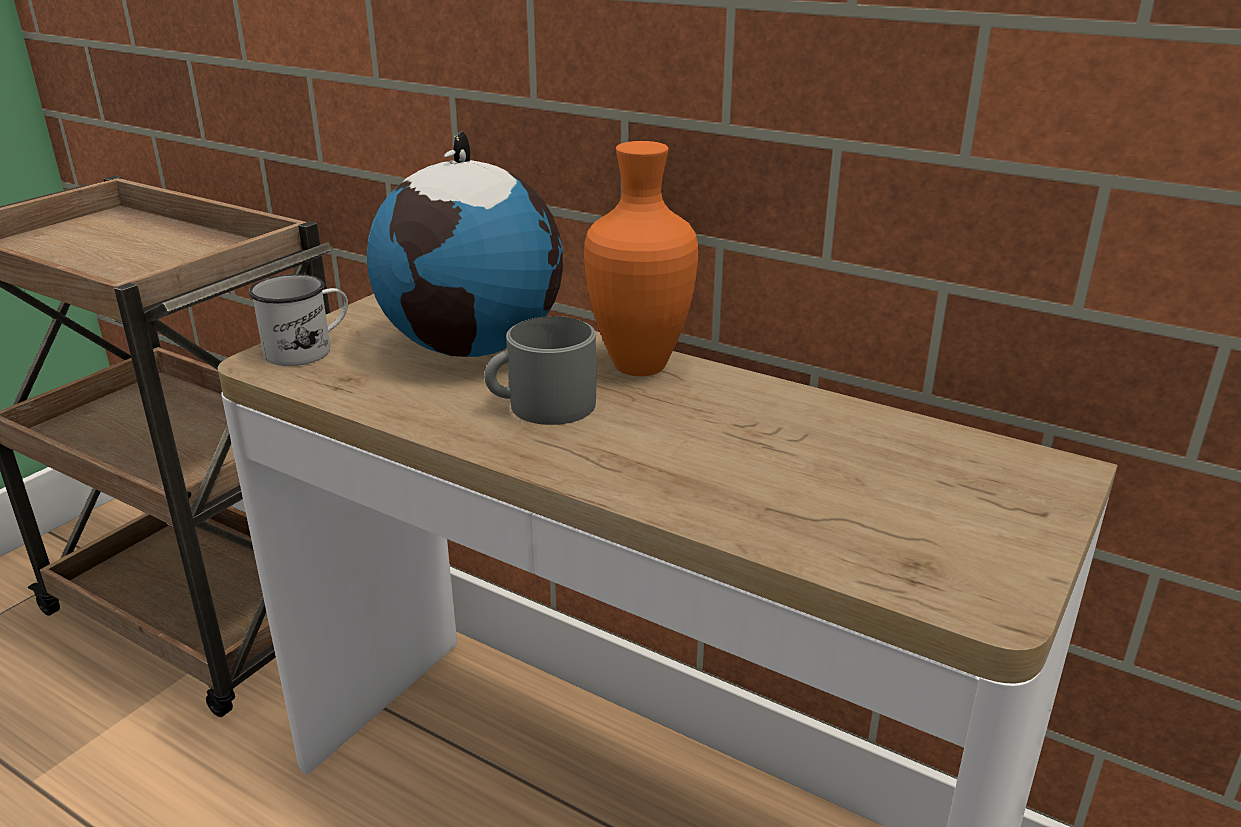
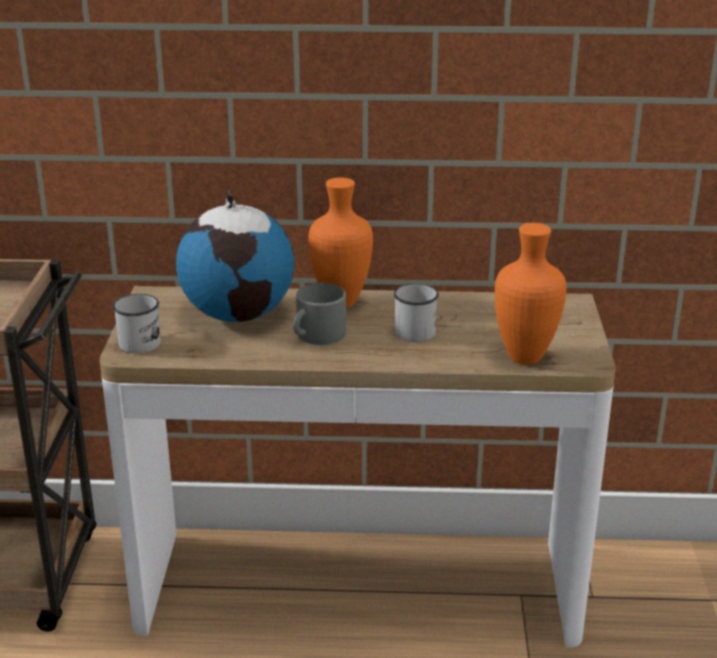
camera: 30 degrees left, 0 degrees up
none -> white mug [394,283,439,342]
none -> orange vase [495,223,567,365]

